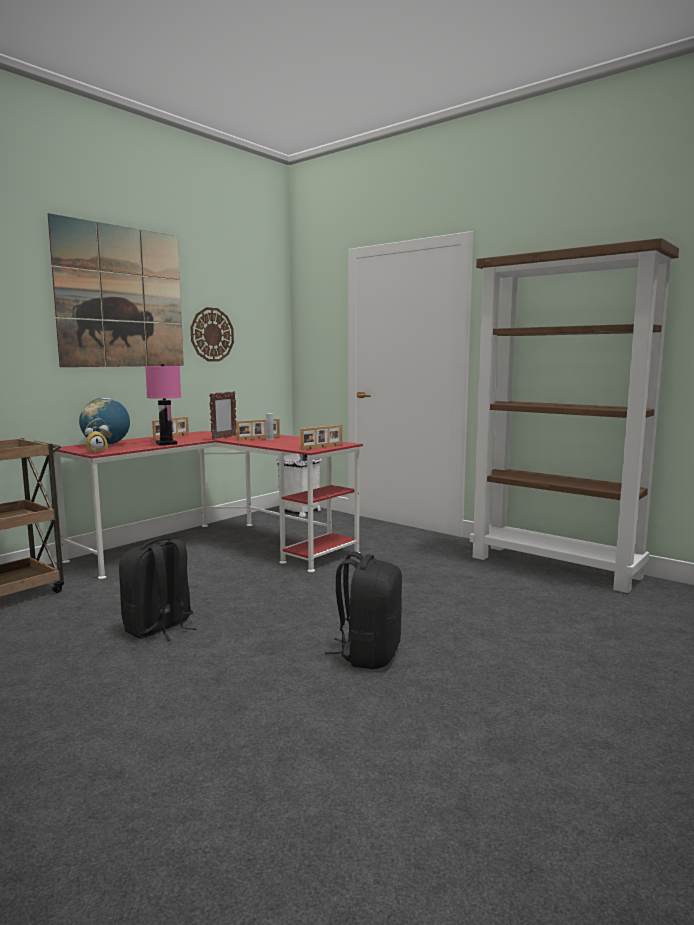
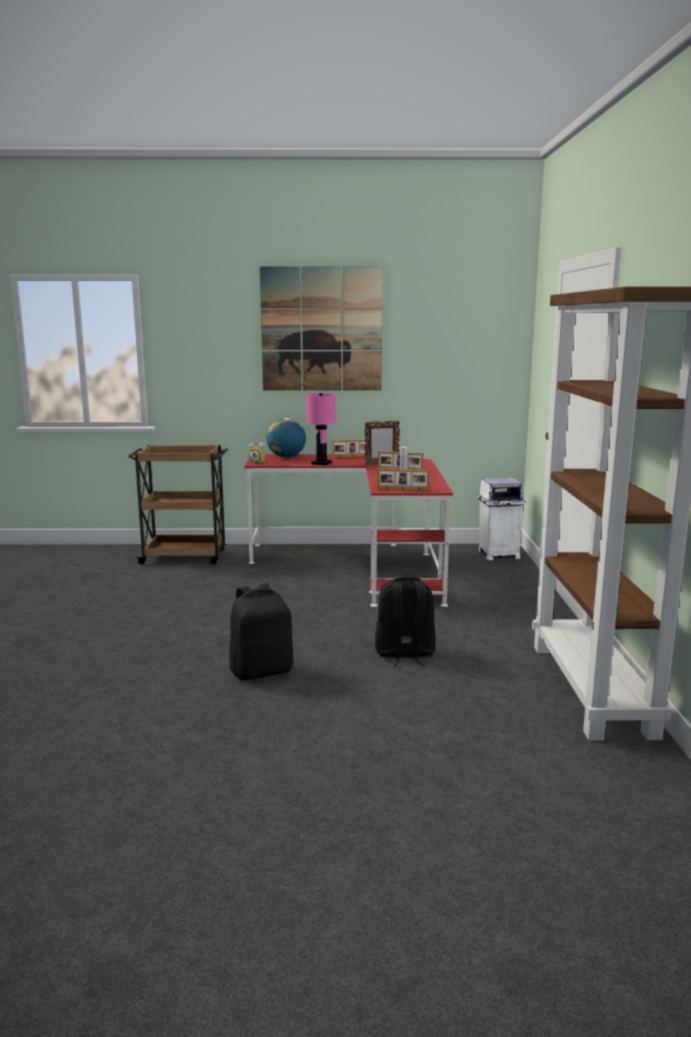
camera: 50 degrees right, 5 degrees up
black backpack [119,538,196,641] -> black backpack moved to [375,577,436,667]
wall clock [191,307,234,362] -> none

